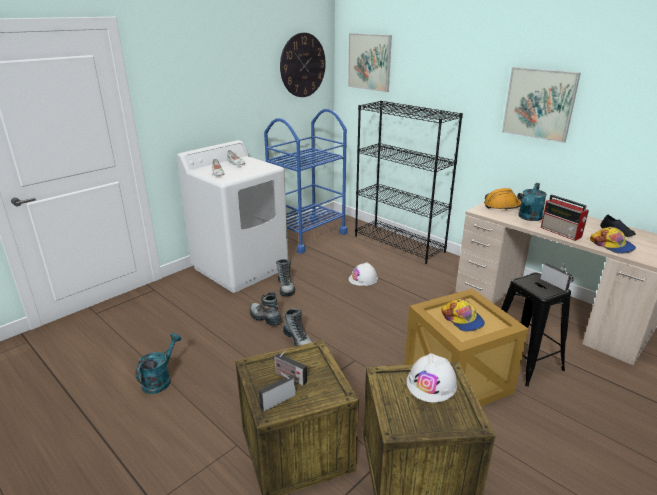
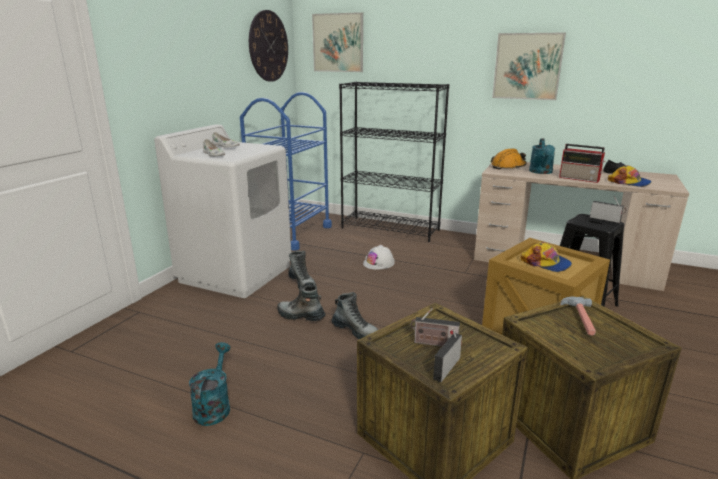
camera: 20 degrees left, 5 degrees down
white hard hat [406,353,457,402] -> hammer [560,297,596,336]

